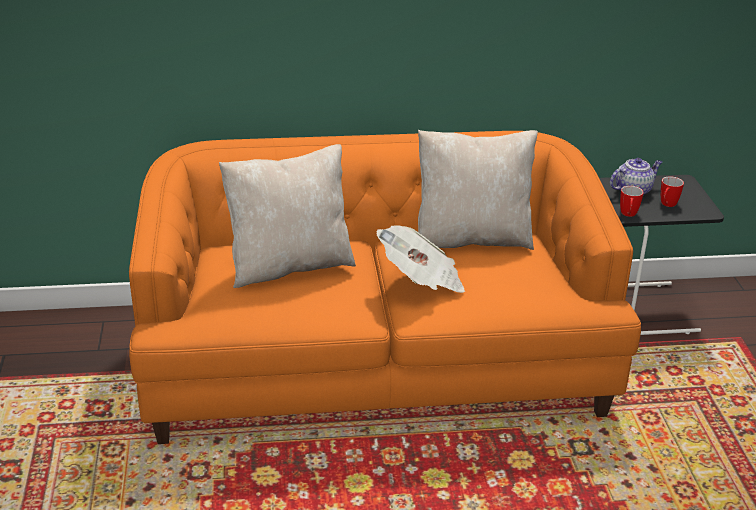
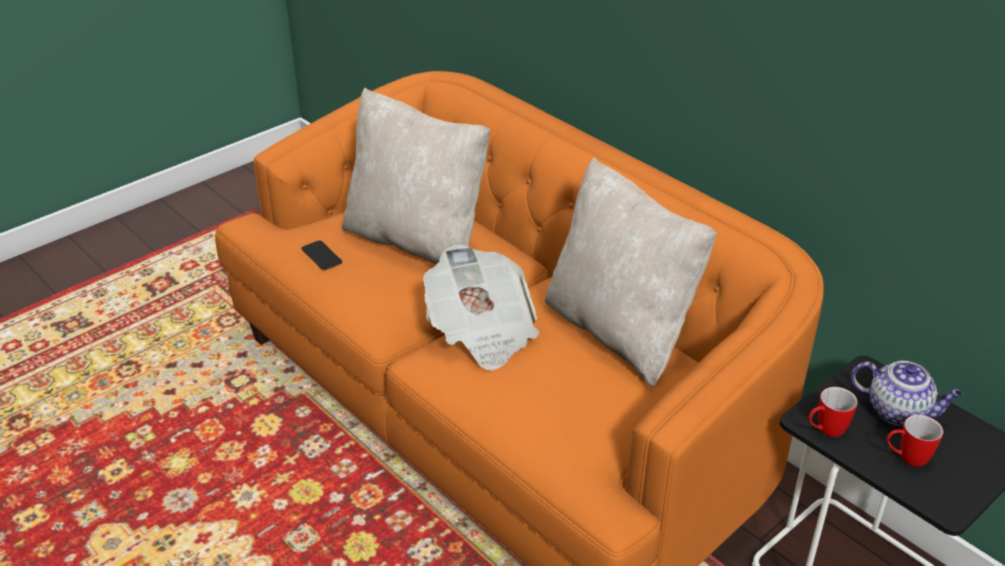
camera: 55 degrees right, 5 degrees up
none -> phone [302,240,342,270]

